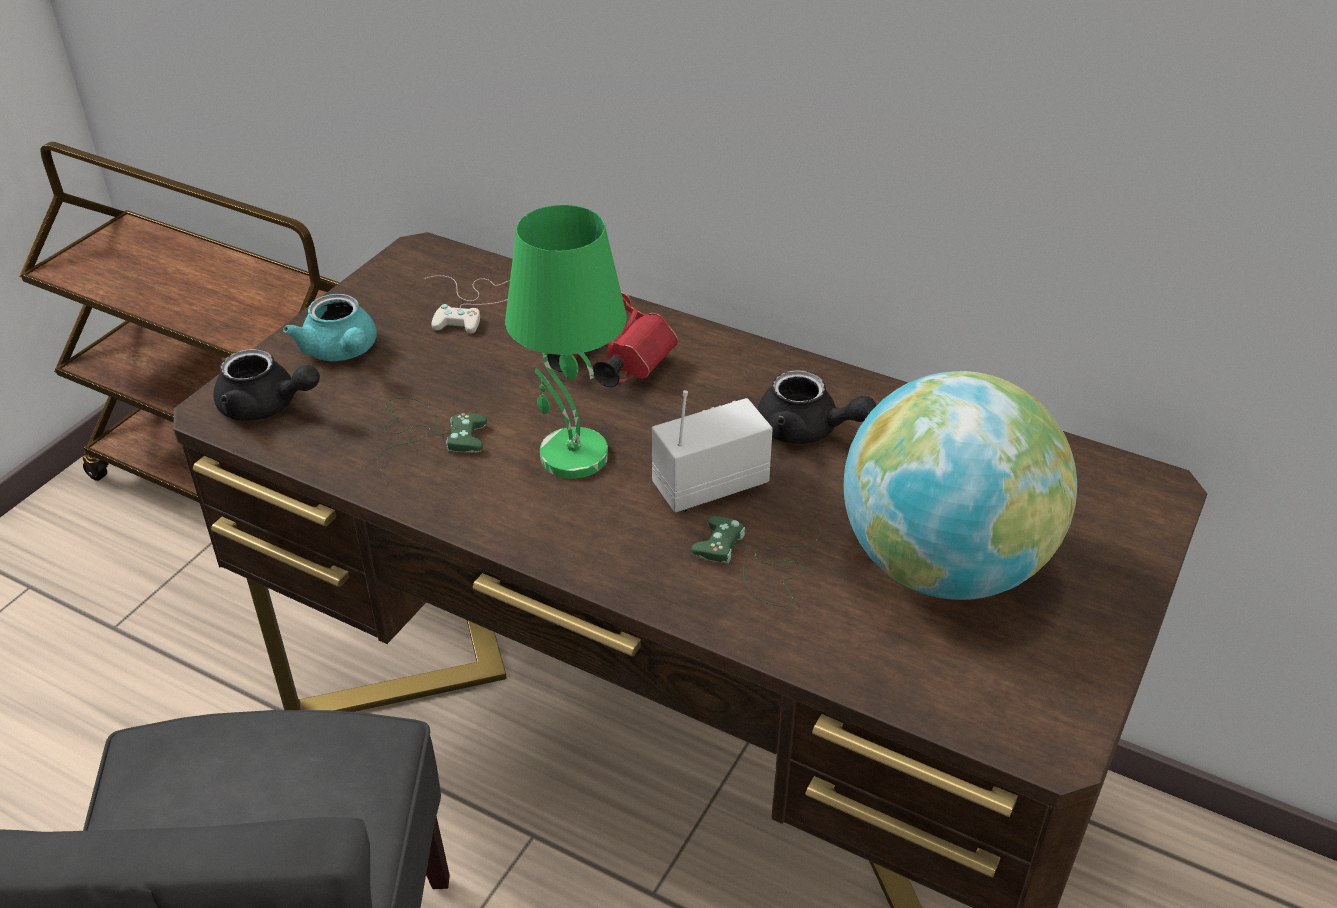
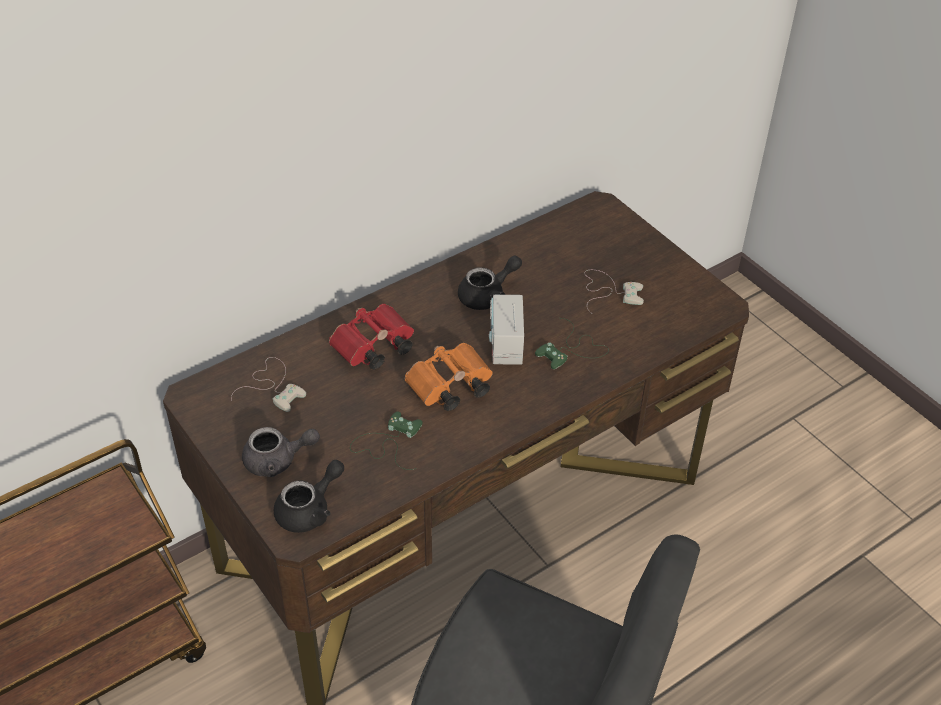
camera: 65 degrees left, 5 degrees up
turquoise teapot [283,294,377,361] -> grey teapot [242,427,320,477]
green table lamp [505,205,627,479] -> orange binoculars [405,343,493,411]
globe [843,371,1077,600] -> white game controller [585,270,644,314]

